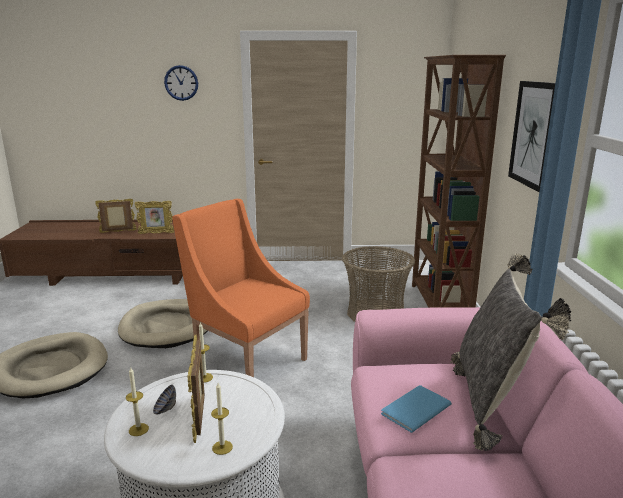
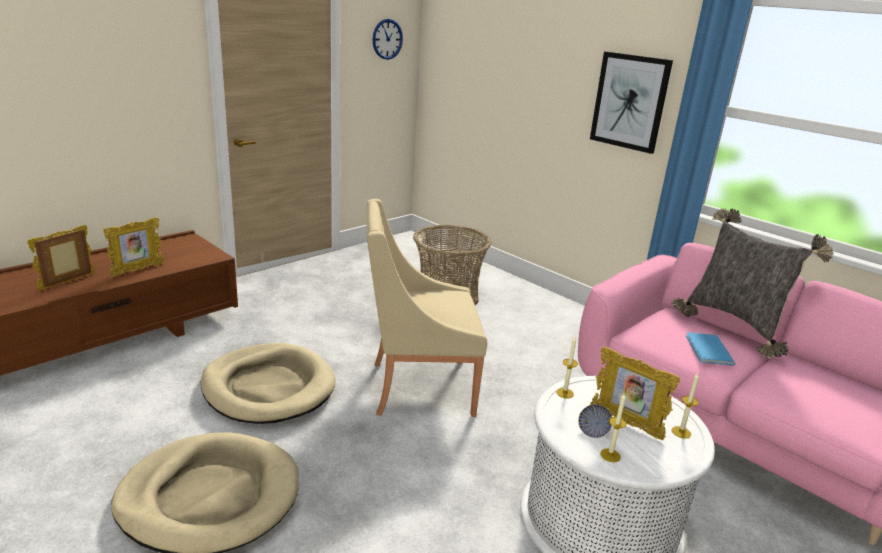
camera: 45 degrees left, 5 degrees up
wall clock [164,65,198,101] -> wall clock moved to [372,19,403,60]
orange armchair [172,199,310,377] -> beige armchair [366,199,487,417]
brown bookcase [412,55,506,308] -> none

